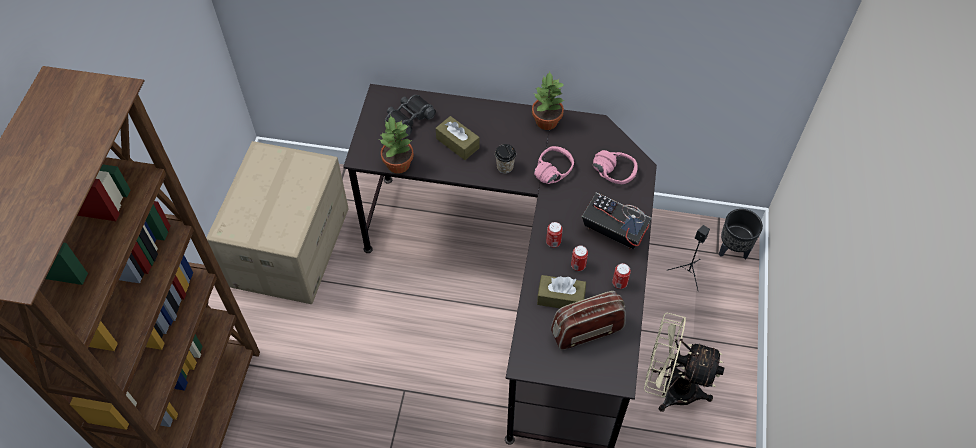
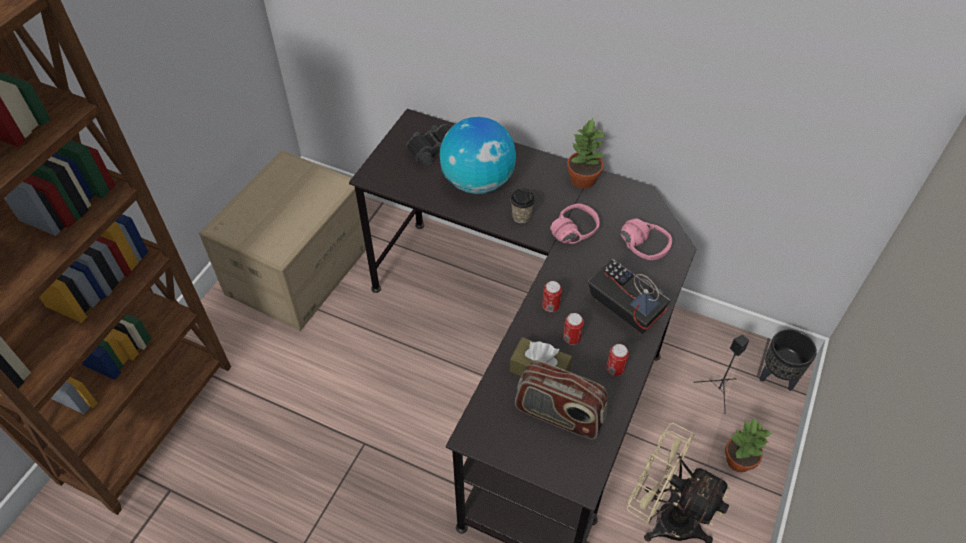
camera: 15 degrees right, 5 degrees down
potted plant [380,116,414,174] -> potted plant moved to [725,417,773,472]
brown tissue box [436,116,480,160] -> globe [440,117,516,194]
radio [551,291,626,350] -> radio turned 150 degrees counterclockwise [515,360,607,439]

